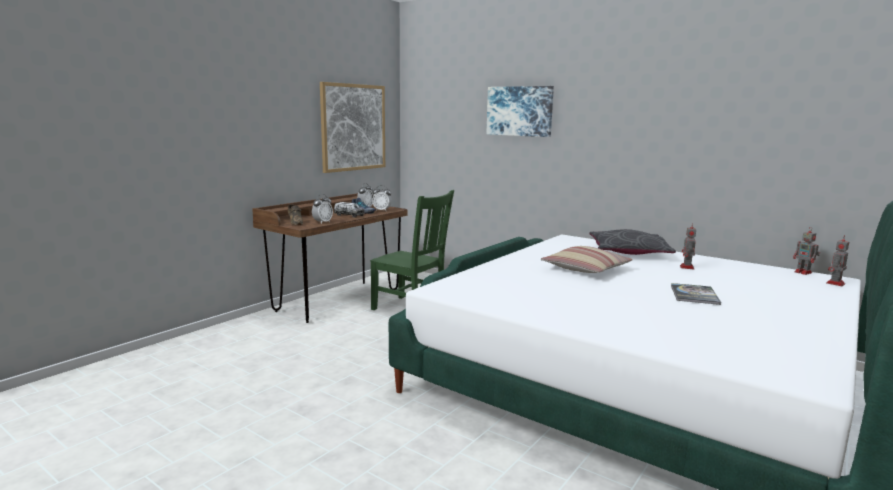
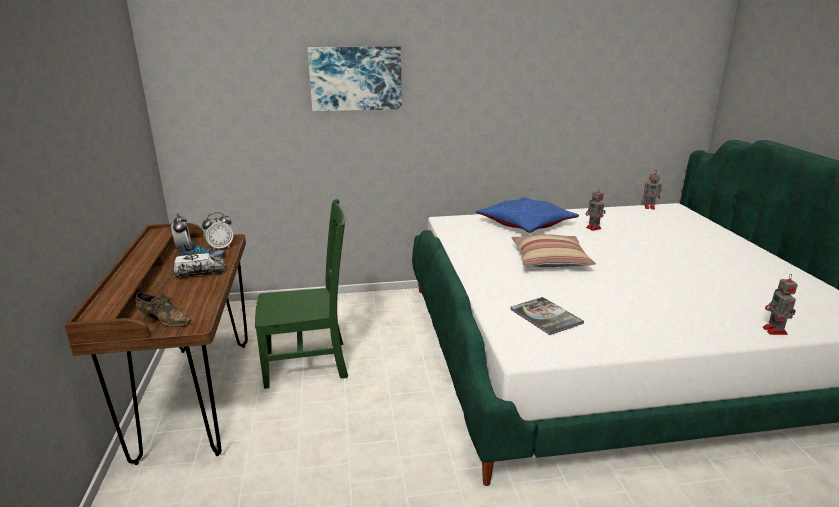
camera: 45 degrees left, 10 degrees up
alarm clock [312,194,333,224] -> none
picture [320,82,385,173] -> none
grey pillow [589,229,676,255] -> blue pillow [476,197,579,233]
book [671,283,721,305] -> book moved to [510,297,584,335]
toy robot [826,235,849,286] -> toy robot moved to [763,274,798,335]

